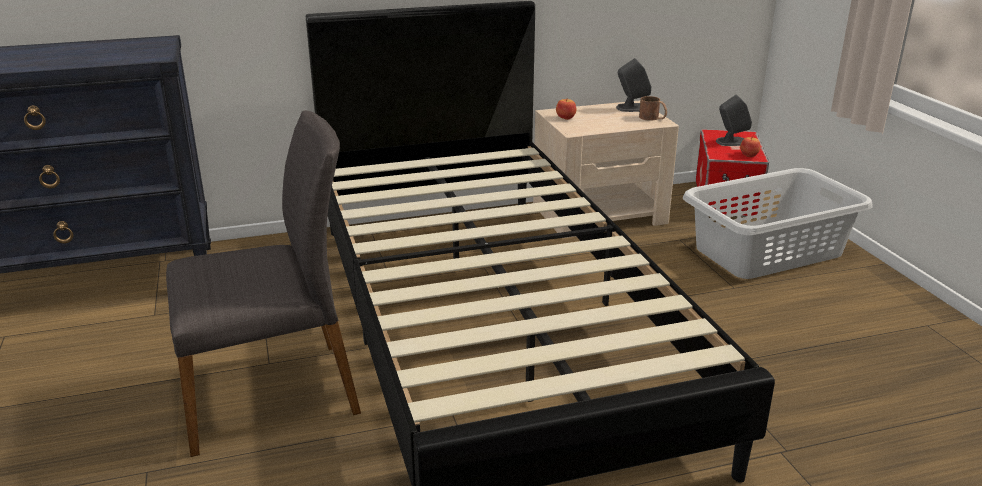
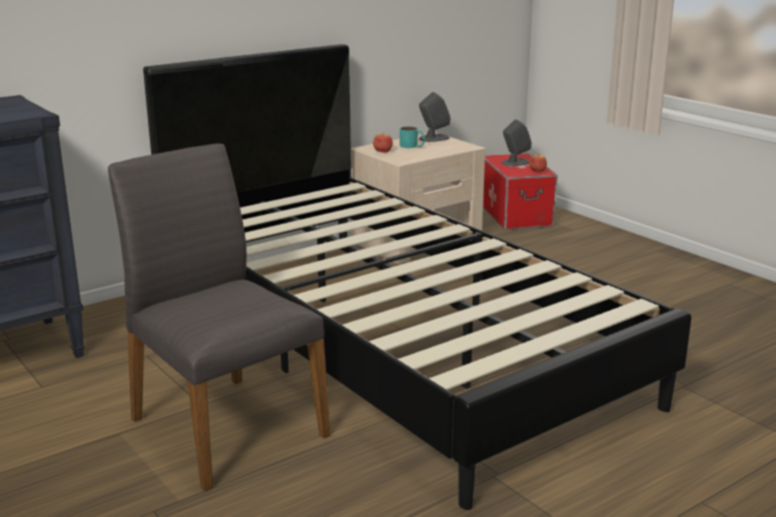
camera: 20 degrees left, 5 degrees down
grey chair [166,111,361,457] -> grey chair turned 90 degrees counterclockwise [108,144,331,492]
brown mug [639,96,667,121] -> none
grey laundry basket [683,168,873,279] -> none
none -> turquoise mug [400,126,425,148]

